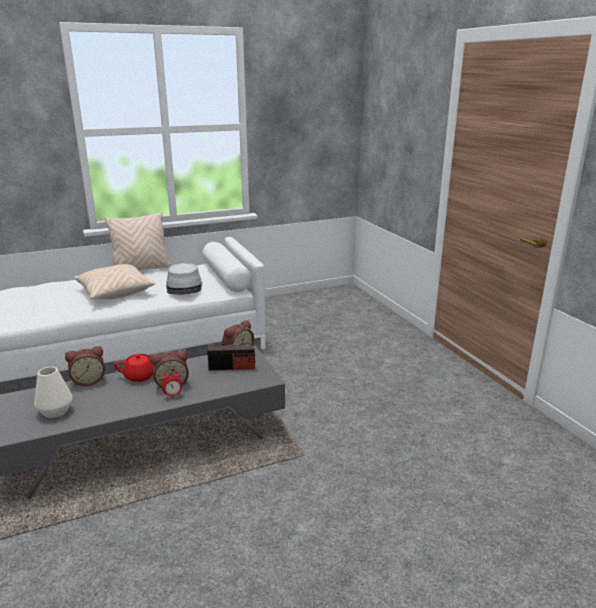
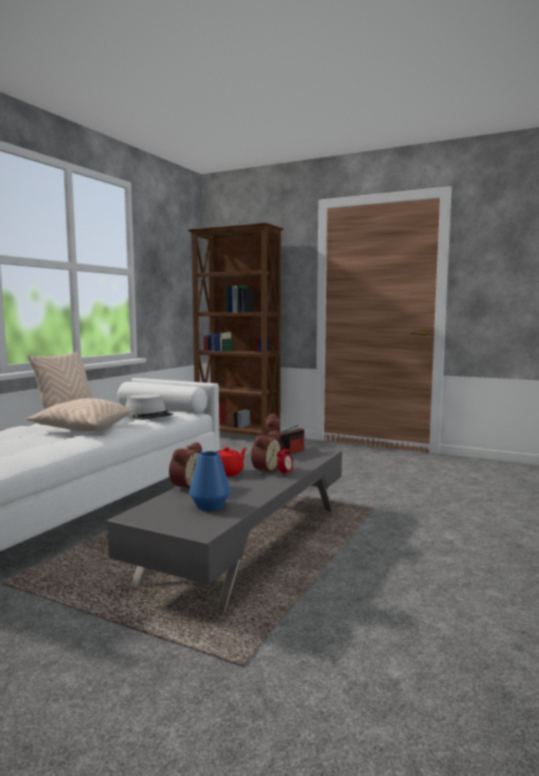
camera: 40 degrees left, 15 degrees down
white vase [34,367,73,418] -> blue vase [189,451,231,511]
none -> brown bookcase [188,223,284,436]

